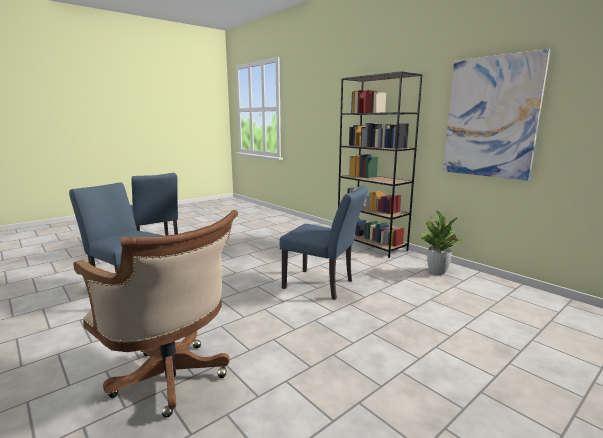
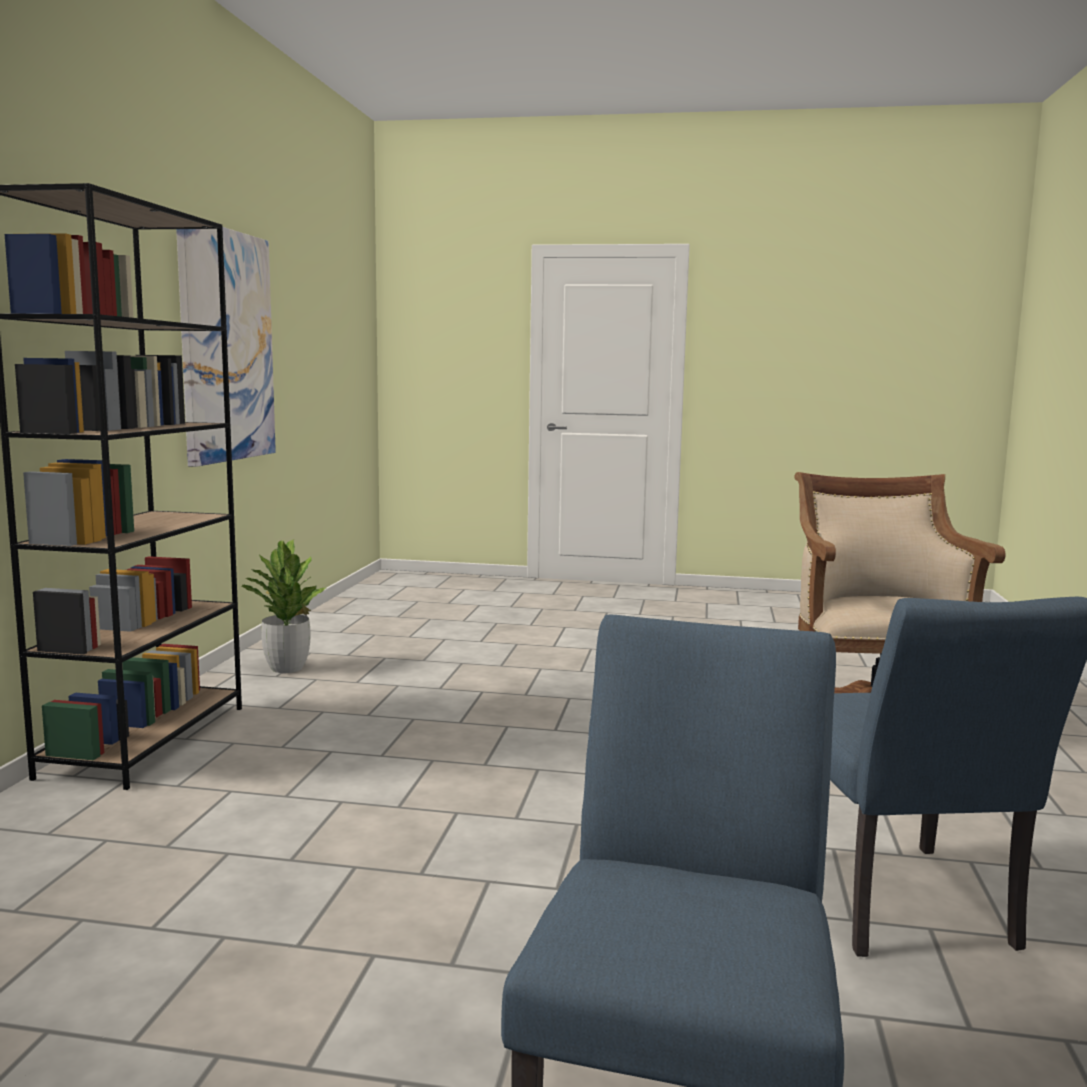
camera: 130 degrees left, 5 degrees down
blue chair [280,186,368,300] -> none

